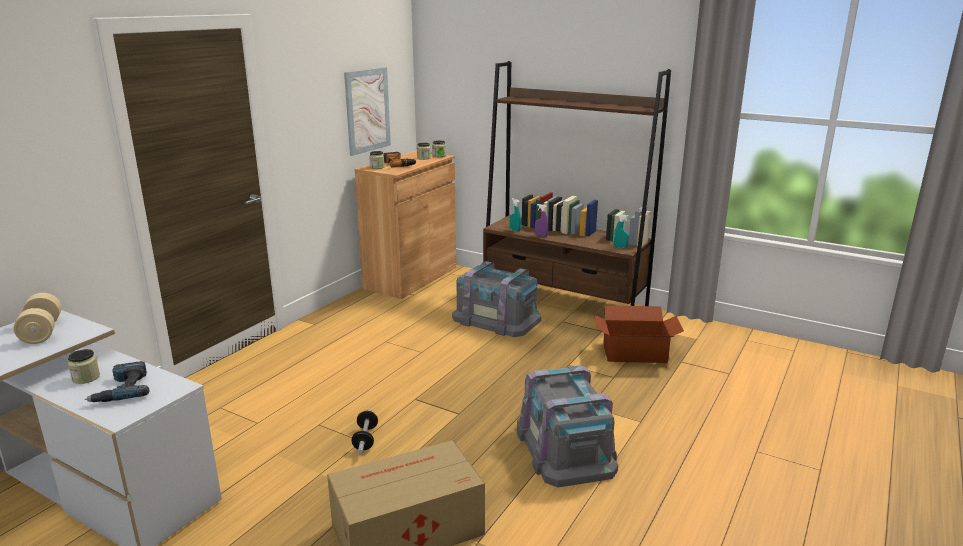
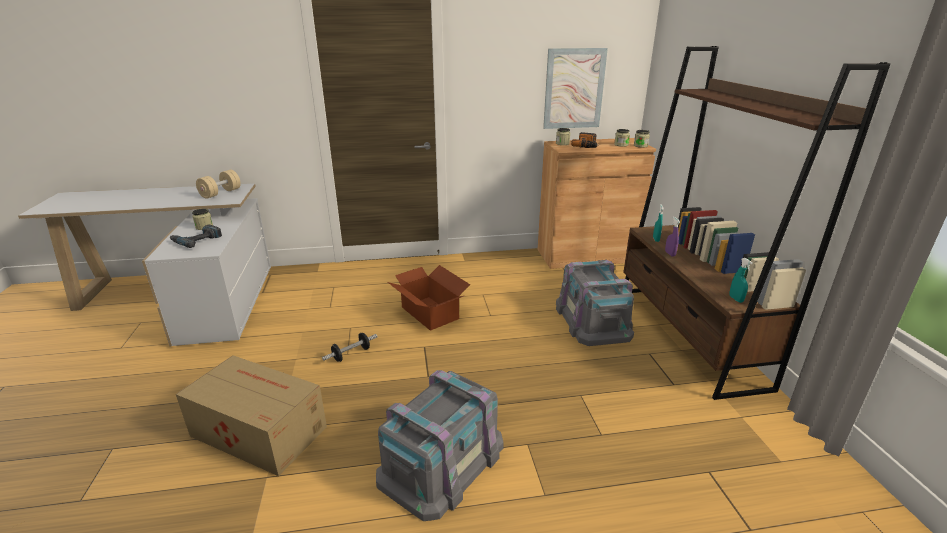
camera: 50 degrees right, 5 degrees up
cardboard box [594,305,684,363] -> cardboard box moved to [388,265,470,331]

